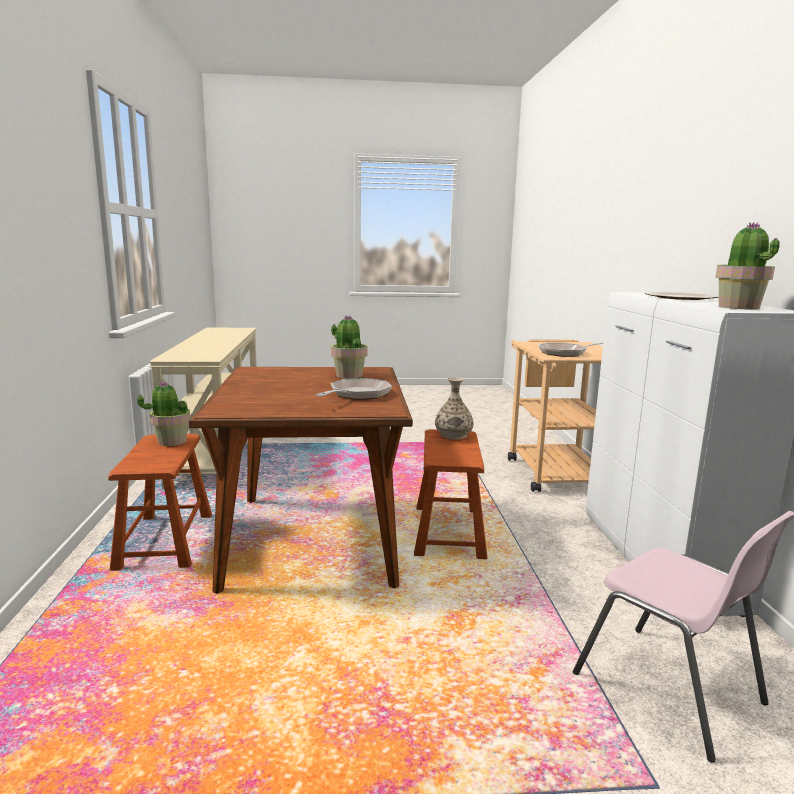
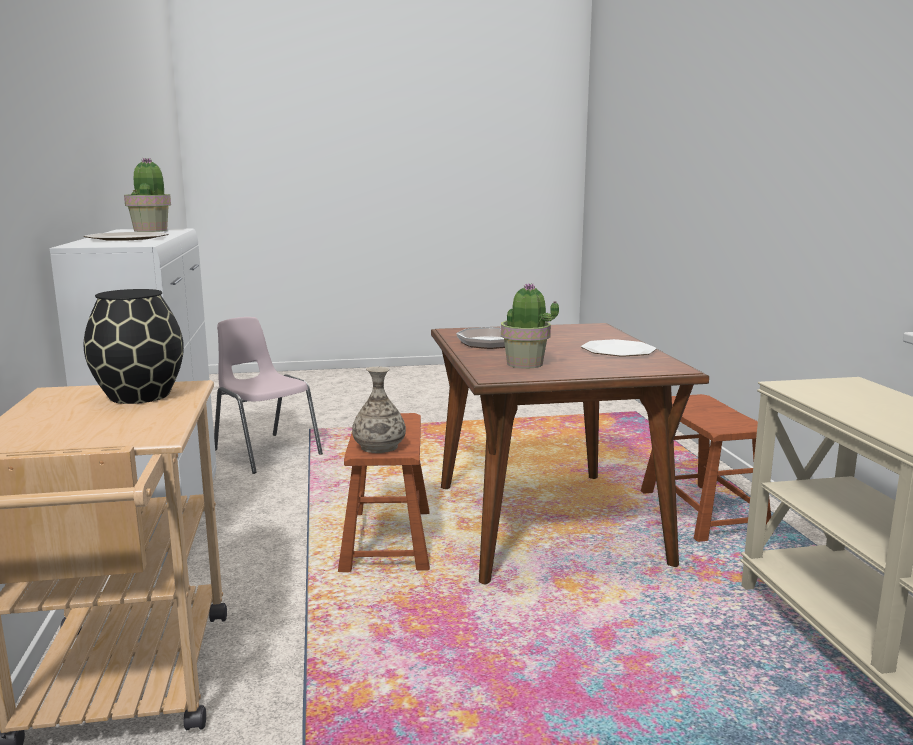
camera: 175 degrees right, 0 degrees up
potted plant [137,381,190,446] -> none
frying pan [538,343,603,357] -> black vase [83,289,184,404]
none -> plate [581,339,657,357]

